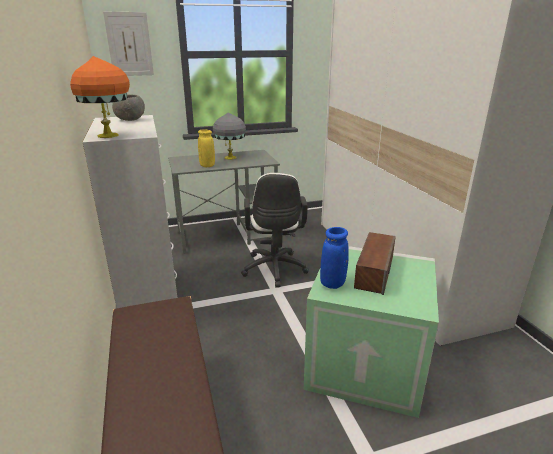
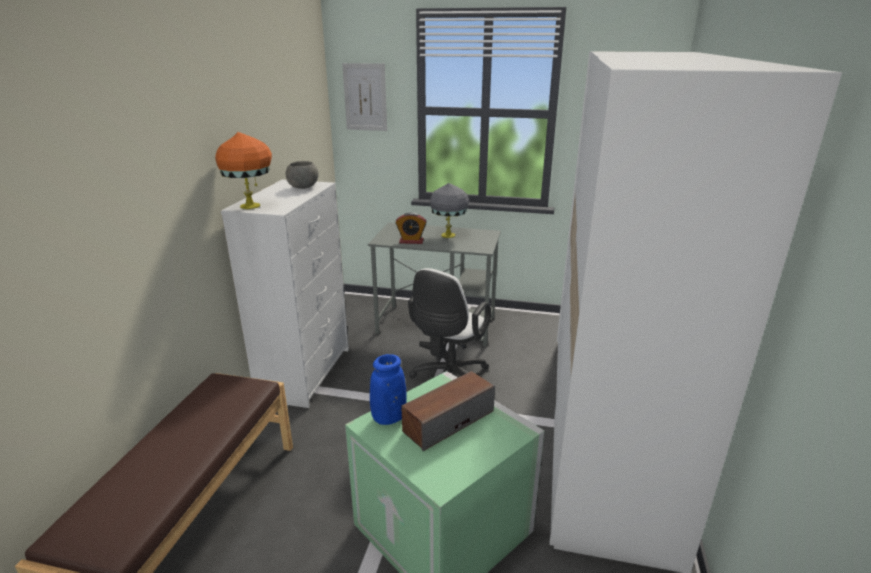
camera: 30 degrees right, 0 degrees up
yellow vase [198,129,215,167] -> alarm clock [396,212,427,244]

